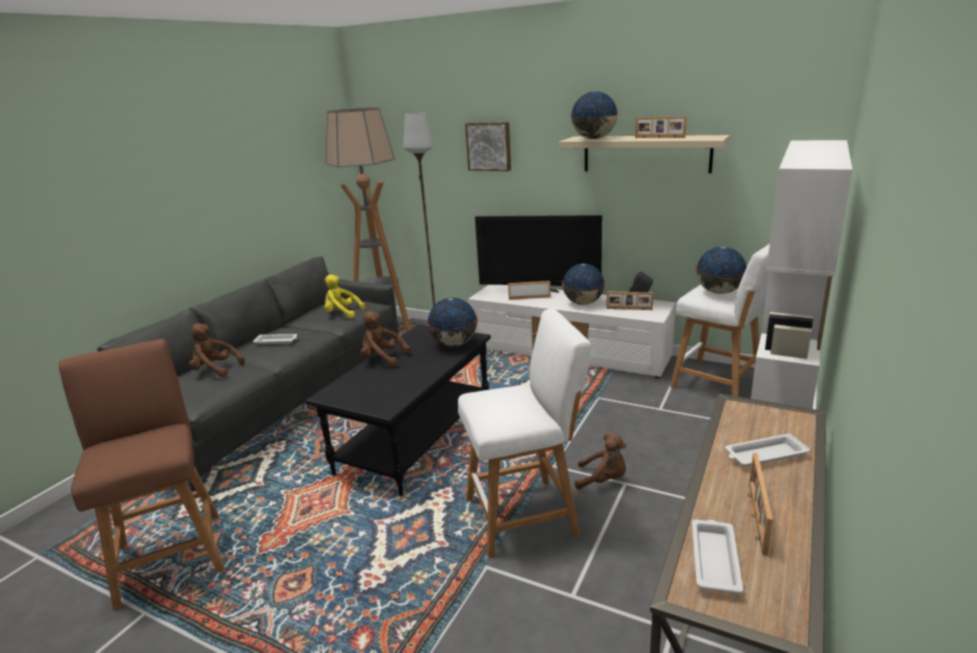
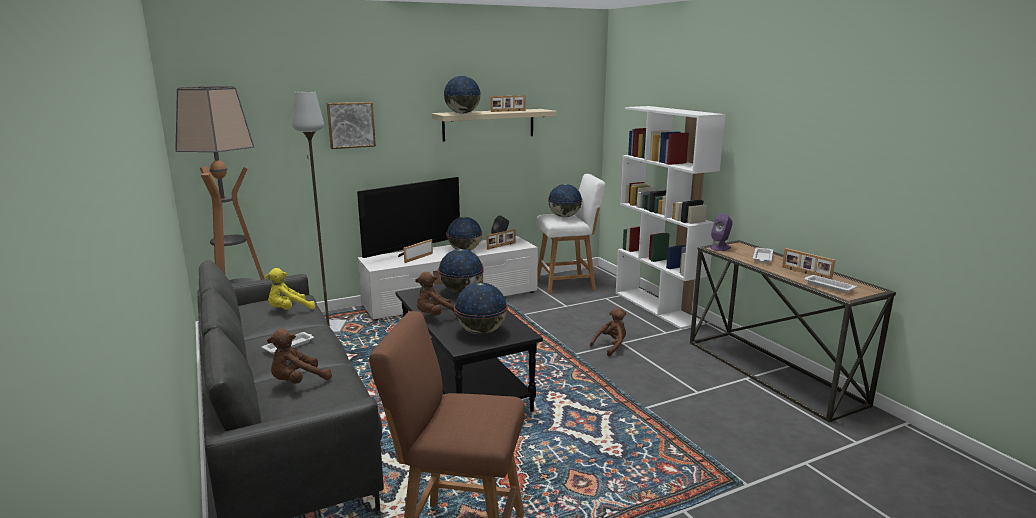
camera: 55 degrees left, 5 degrees down
white stool [458,309,591,558] -> none
none -> globe [454,282,508,335]
none -> purple speaker [710,213,733,251]

